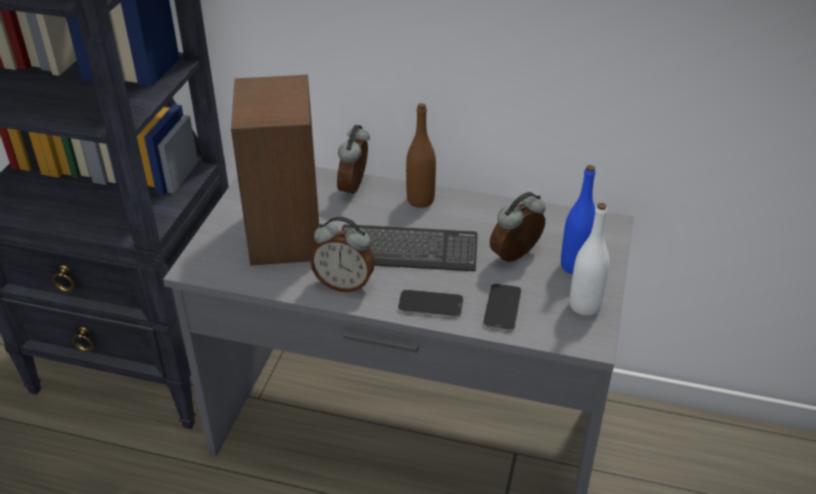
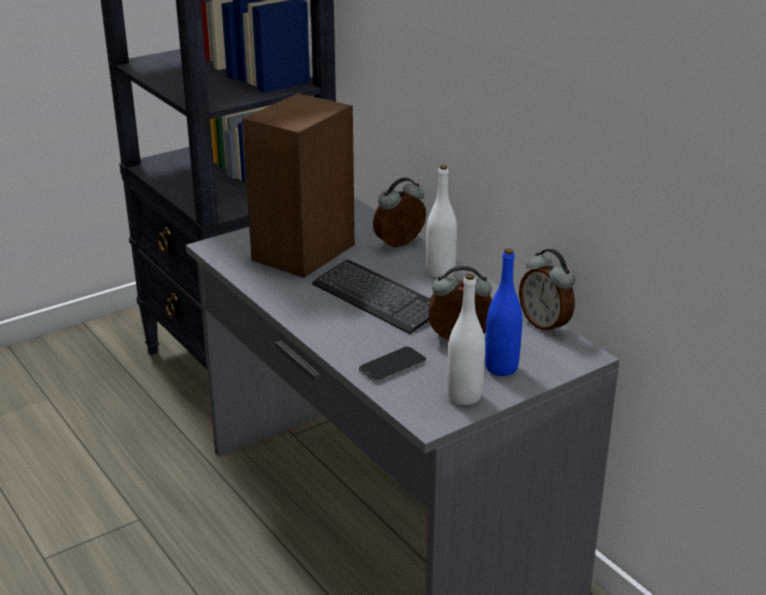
camera: 40 degrees right, 10 degrees down
alarm clock [310,217,375,292] -> alarm clock moved to [519,249,575,335]
phone [398,290,463,317] -> none
brown bottle [406,103,436,208] -> white bottle [426,165,457,278]

